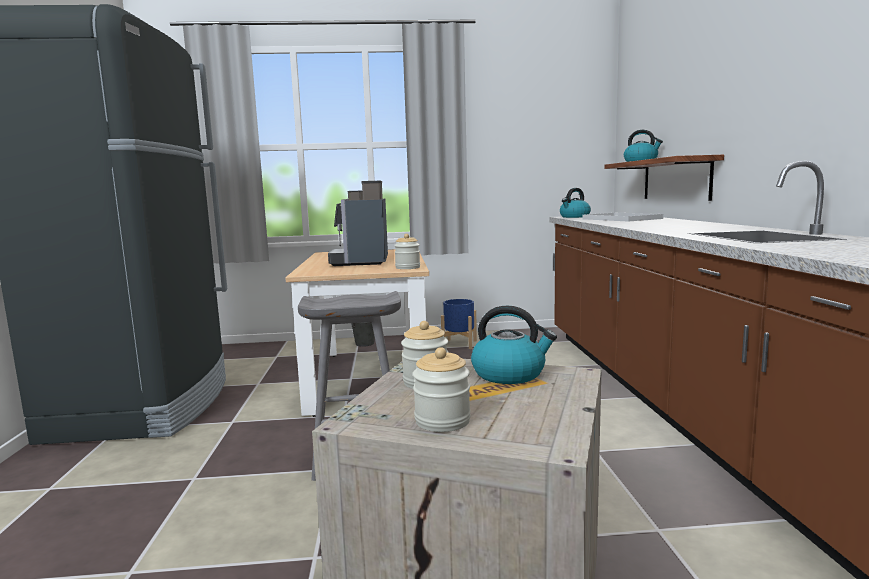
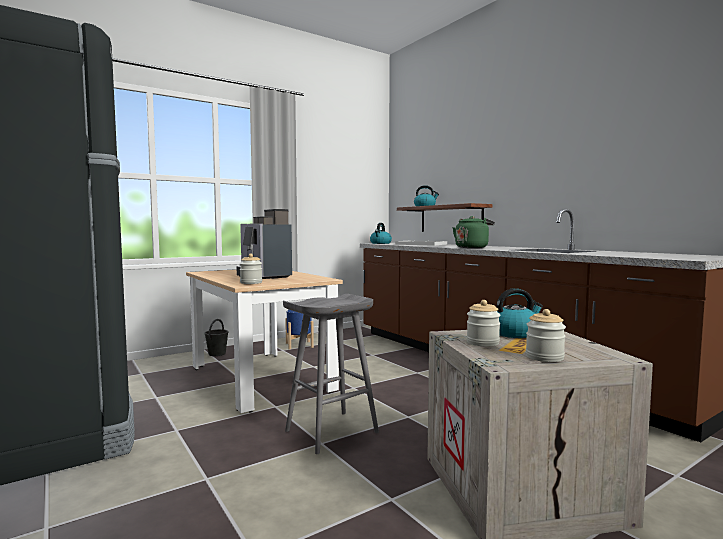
camera: 30 degrees left, 5 degrees down
jar [394,234,420,269] -> jar moved to [240,254,262,284]
none -> green kettle [452,216,495,248]

